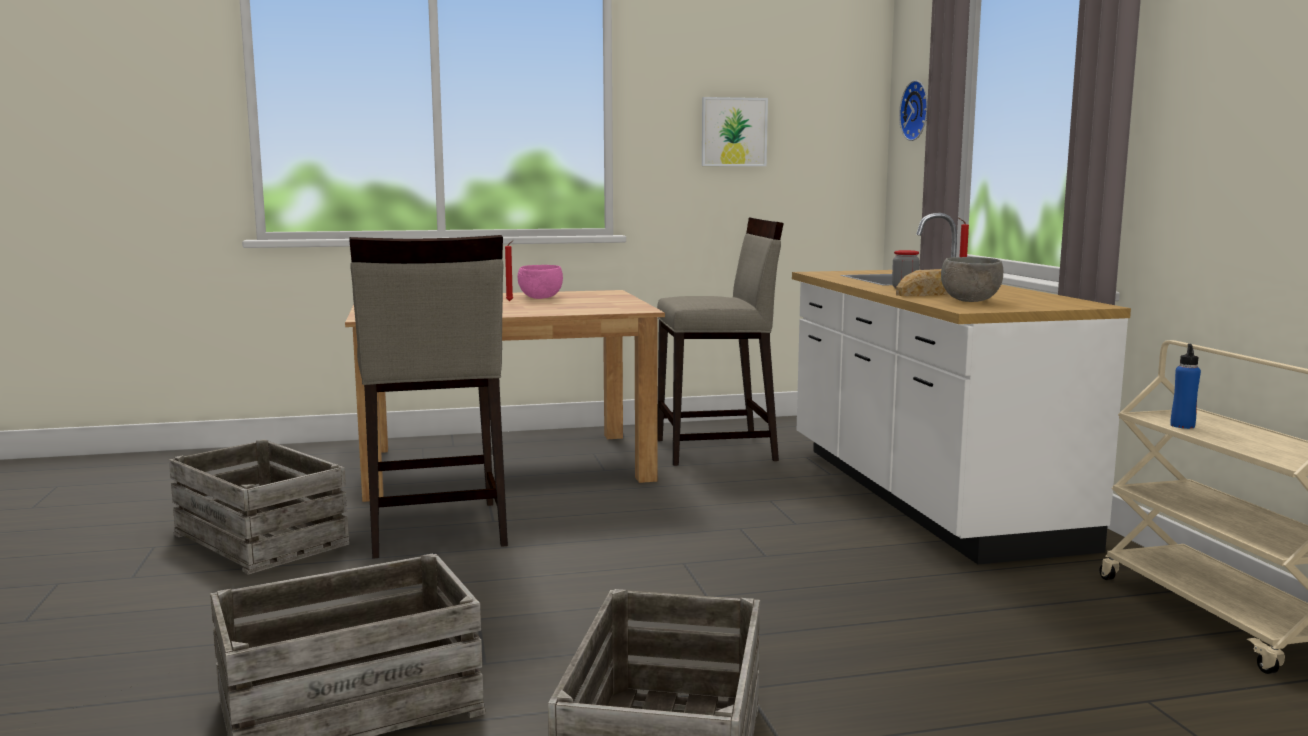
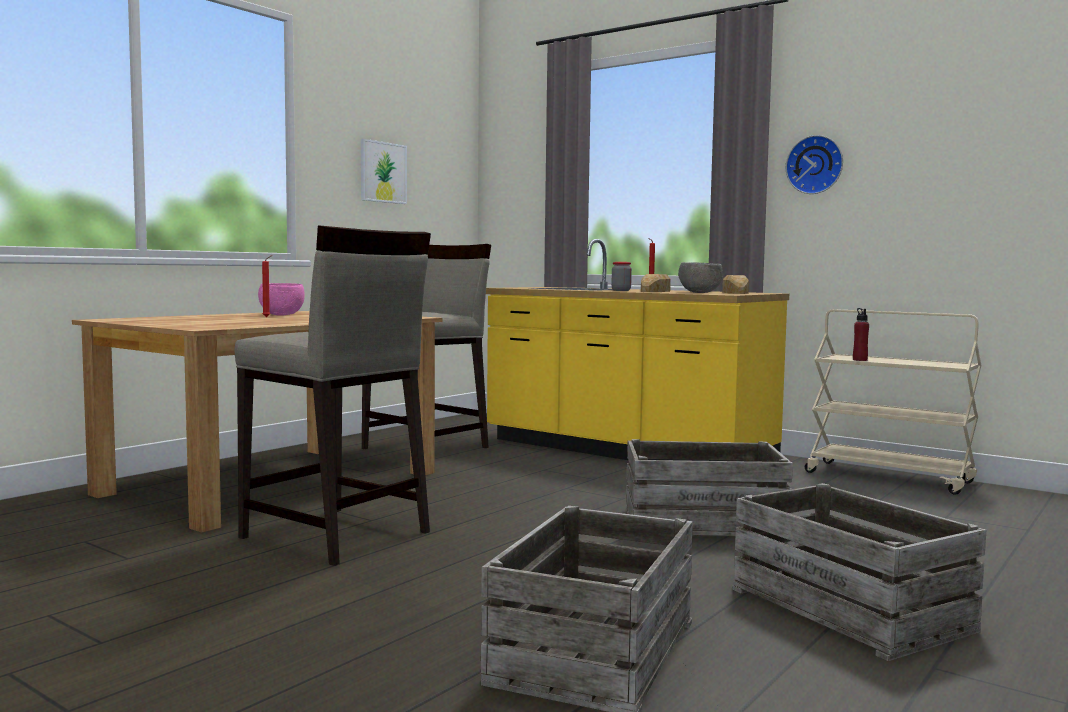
camera: 40 degrees left, 5 degrees down
crate [169,439,349,575] -> crate moved to [626,439,793,536]
white counter [792,213,1131,564] -> yellow counter [486,239,789,462]
wall clock [899,80,928,141] -> wall clock moved to [786,135,843,194]
blue bottle [1171,344,1201,429] -> red bottle [853,308,869,361]
none -> bread [722,275,749,294]

